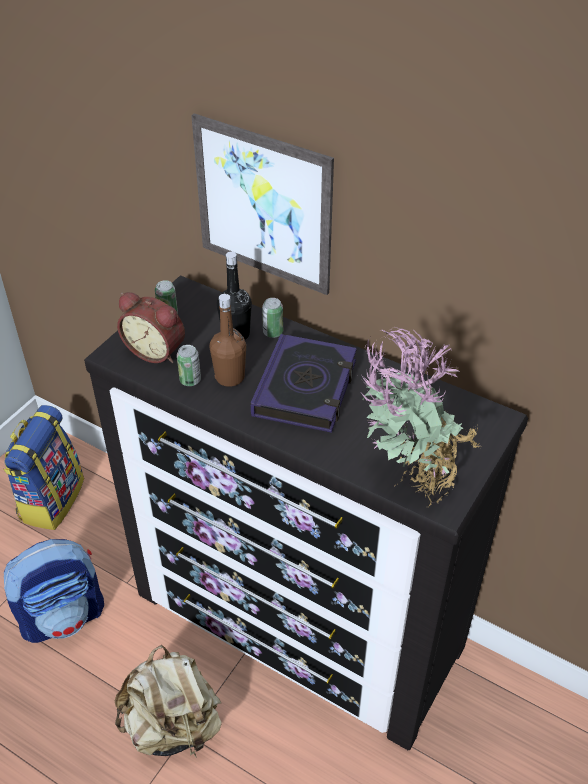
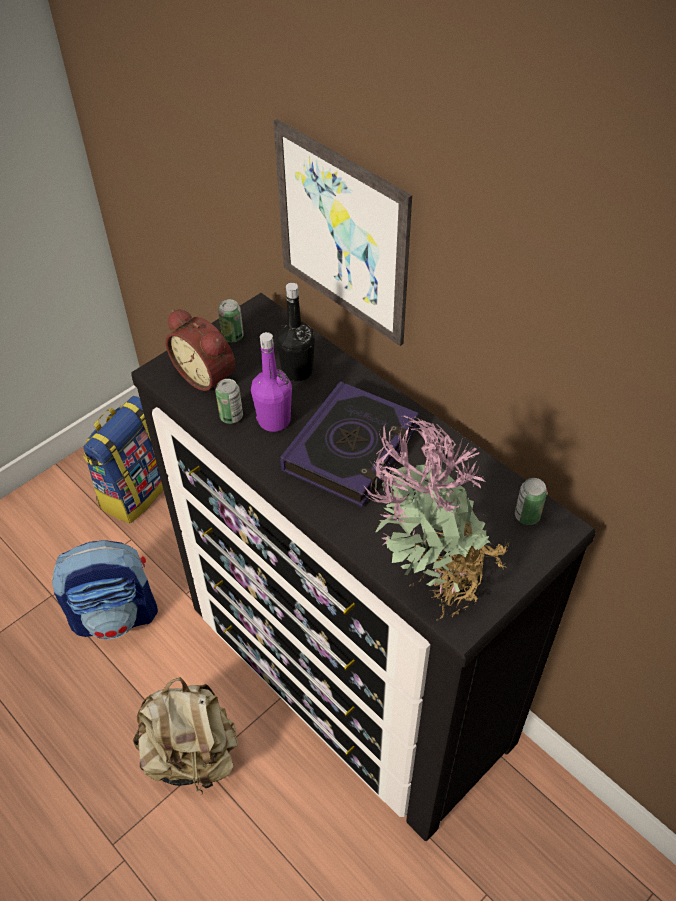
camera: 15 degrees right, 5 degrees up
brown bottle [210,294,246,387] -> purple bottle [251,332,292,432]
can [262,298,283,338] -> can moved to [515,478,547,525]

